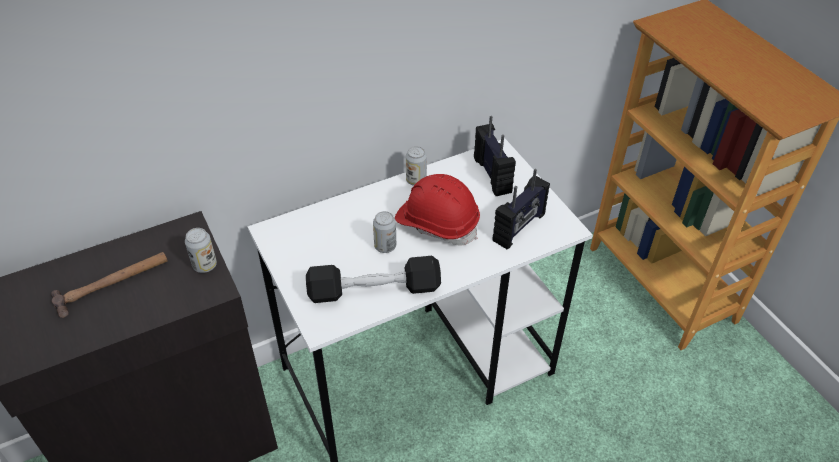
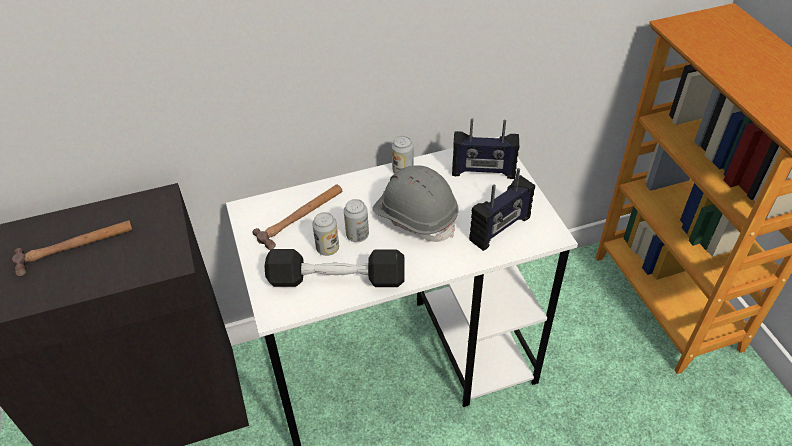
camera: 10 degrees right, 0 degrees up
can [185,228,217,273] -> can moved to [312,212,339,256]
red hard hat [395,174,480,246] -> grey hard hat [372,165,459,242]
radio [474,116,516,196] -> radio turned 105 degrees clockwise [452,118,519,179]
none -> hammer [253,184,342,250]

